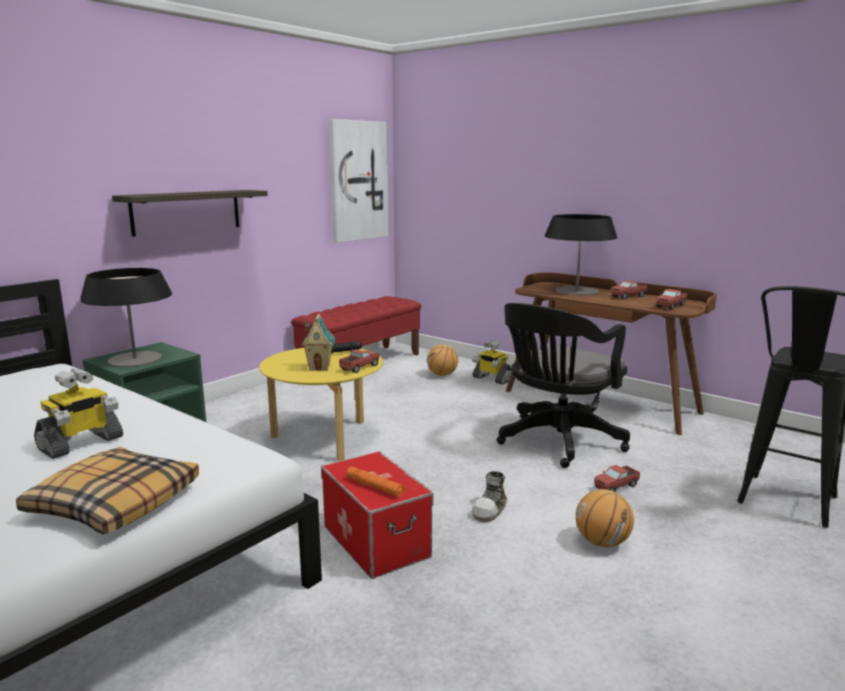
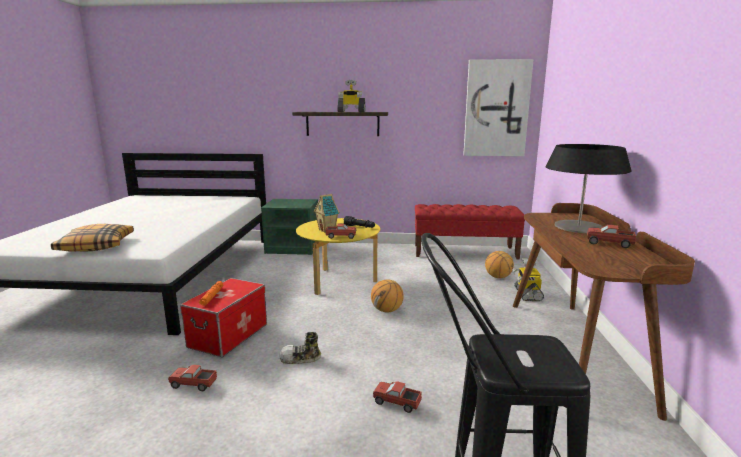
camera: 55 degrees right, 0 degrees up
toy robot [34,369,123,459] -> toy robot moved to [337,80,365,112]
table lamp [80,268,172,367] -> none
black office chair [497,303,630,468] -> none
basketball [576,489,634,547] -> basketball moved to [371,279,404,312]
toy truck [656,289,687,310] -> toy truck moved to [168,365,217,391]

